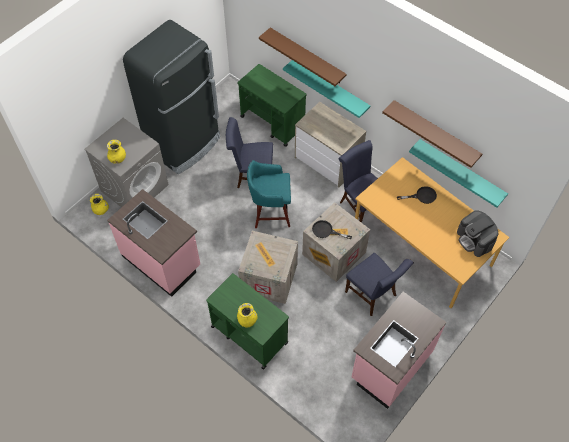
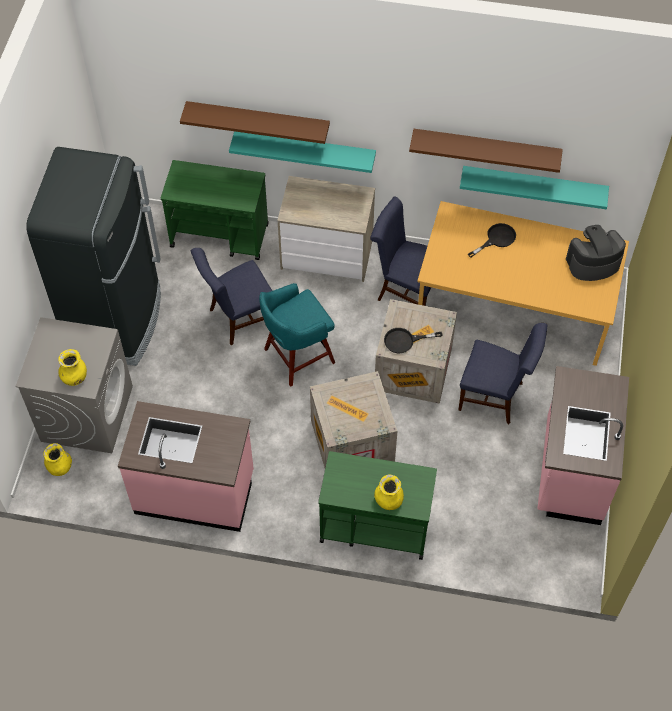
camera: 30 degrees left, 0 degrees up
coffee machine [457,210,498,257] -> coffee machine turned 135 degrees clockwise [566,225,626,281]

